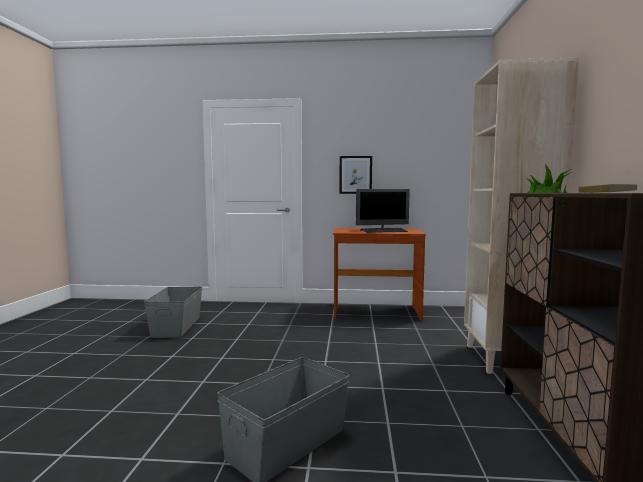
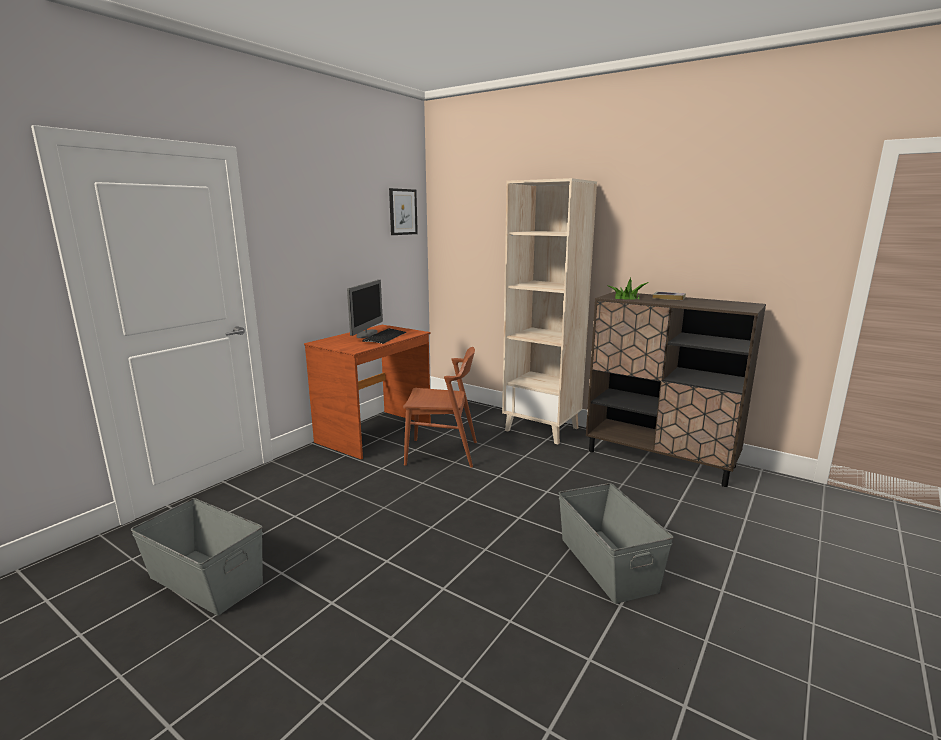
camera: 60 degrees left, 10 degrees up
picture [339,156,372,194] -> picture moved to [389,188,418,235]
none -> brown chair [403,347,477,468]

